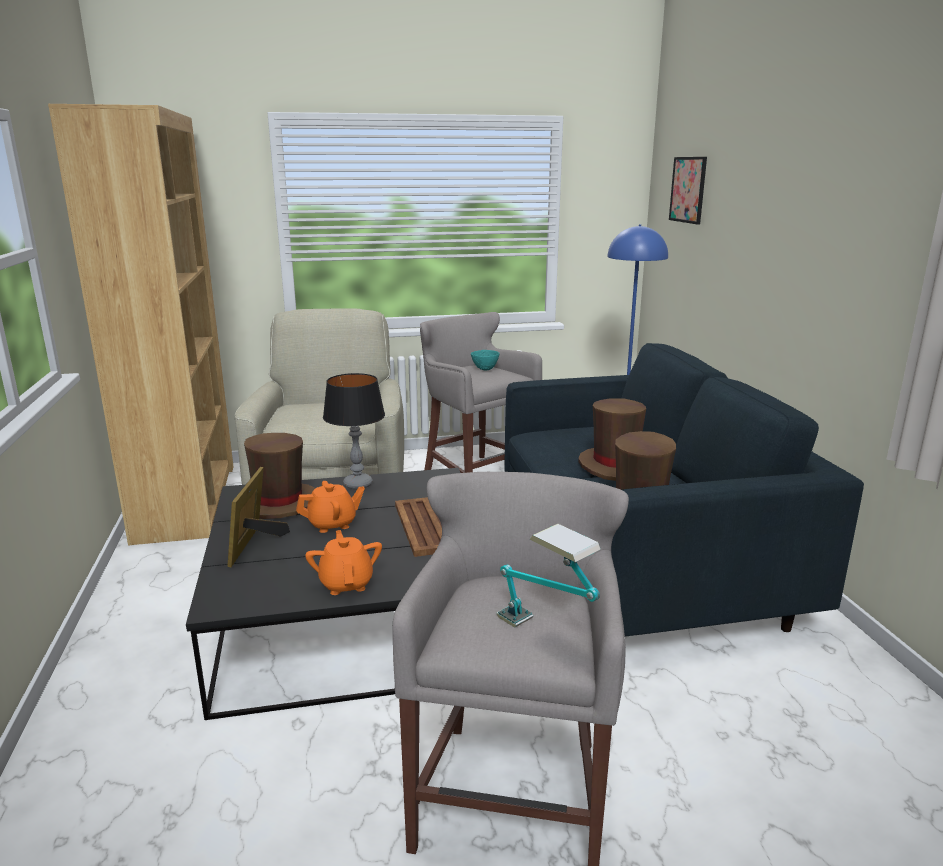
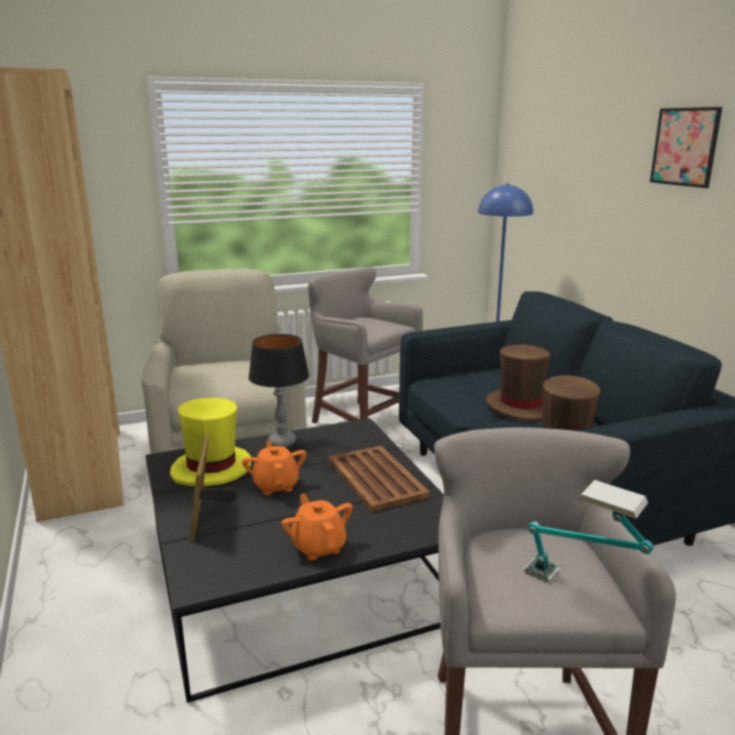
camera: 10 degrees left, 0 degrees up
brown hat [244,433,315,519] -> yellow hat [170,398,251,486]
orange teapot [296,481,365,533] -> orange teapot turned 75 degrees counterclockwise [242,441,306,495]
turquoise bowl [471,350,499,370] -> none
picture [669,157,707,225] -> picture moved to [650,107,722,188]

